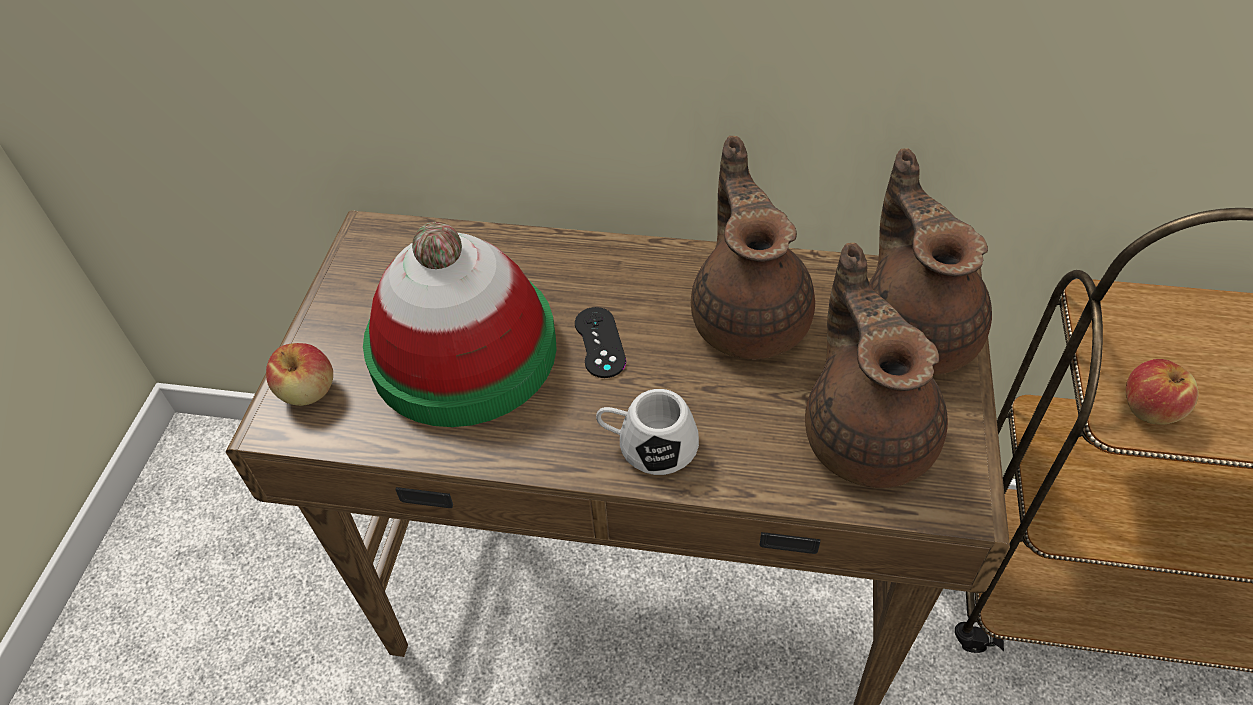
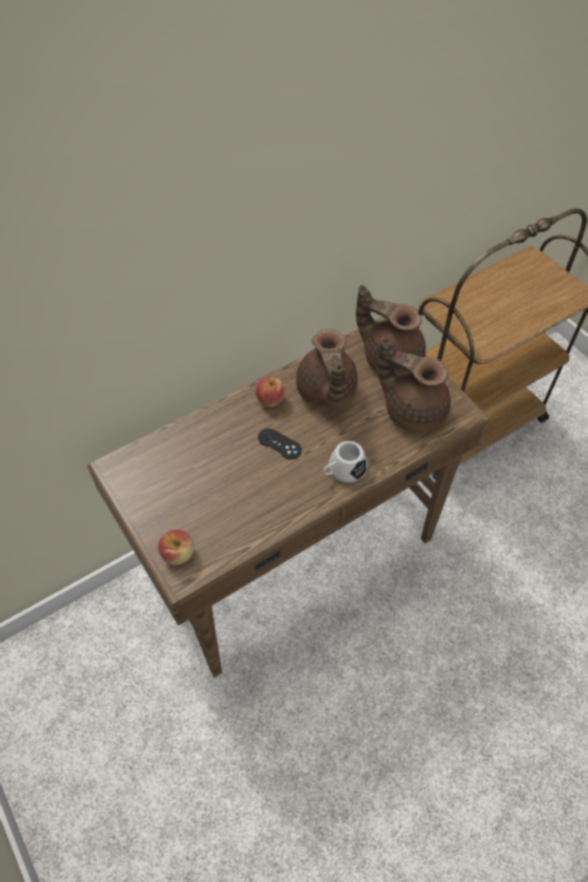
camera: 45 degrees left, 5 degrees up
hat [363,222,557,427] -> none
brown teapot [691,136,815,360] -> brown teapot turned 135 degrees counterclockwise [296,329,358,408]
apple [1125,359,1198,425] -> apple moved to [255,377,285,407]

